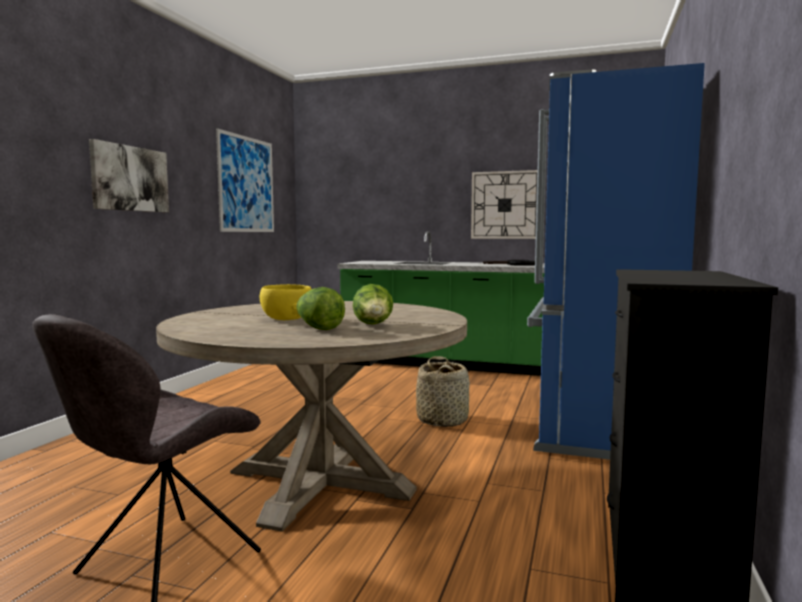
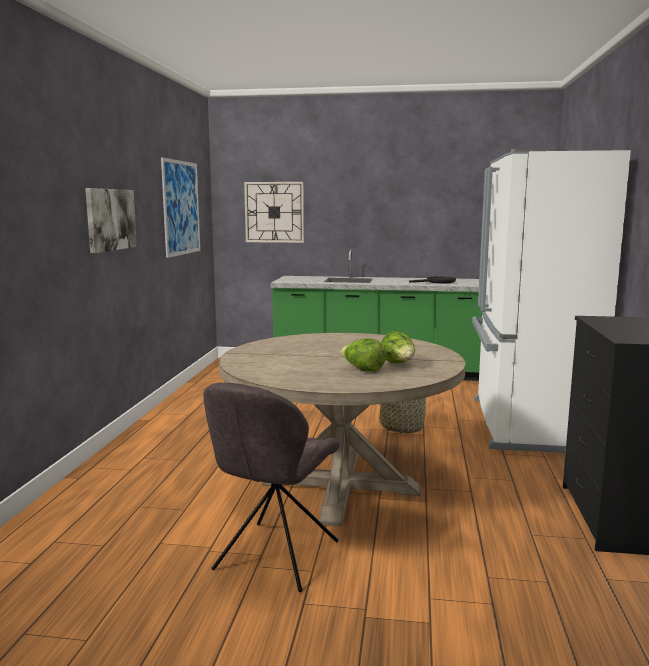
camera: 10 degrees left, 5 degrees up
yellow bowl [260,284,311,320] -> none
wall clock [471,170,538,239] -> wall clock moved to [244,182,304,243]
blue fridge [527,63,705,460] -> white fridge [472,149,631,453]

